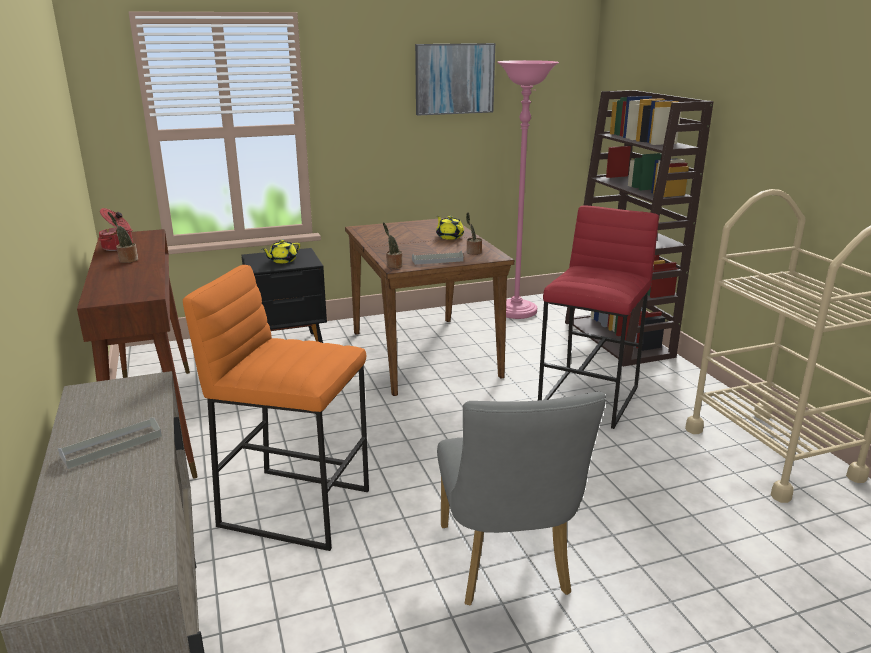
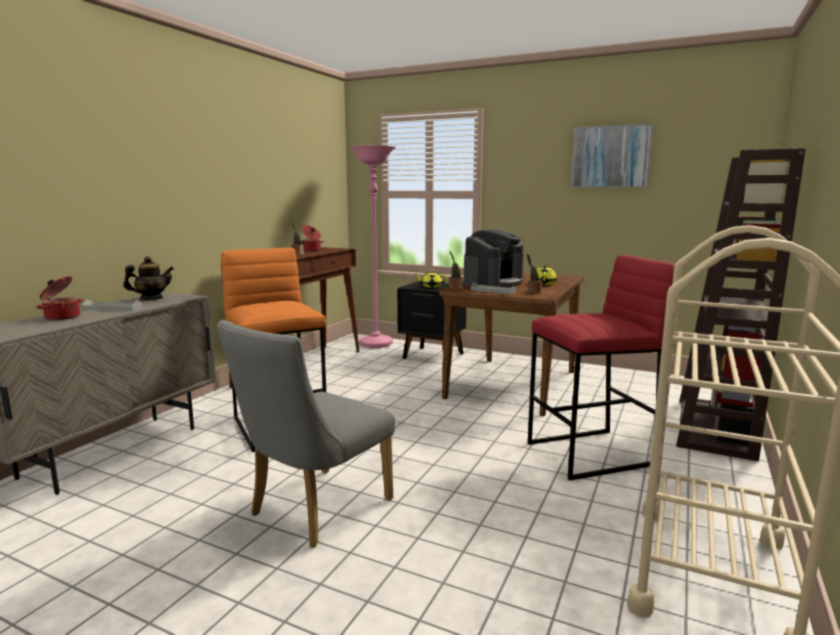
camera: 45 degrees right, 10 degrees down
pink floor lamp [497,60,559,319] -> pink floor lamp moved to [349,145,396,348]
none -> cooking pot [36,276,84,320]
none -> teapot [123,256,174,300]
none -> coffee machine [463,229,524,287]

